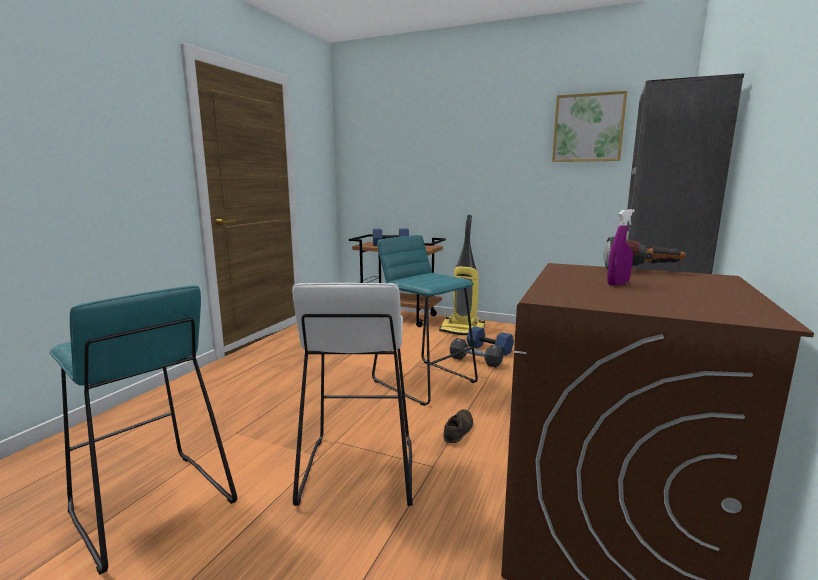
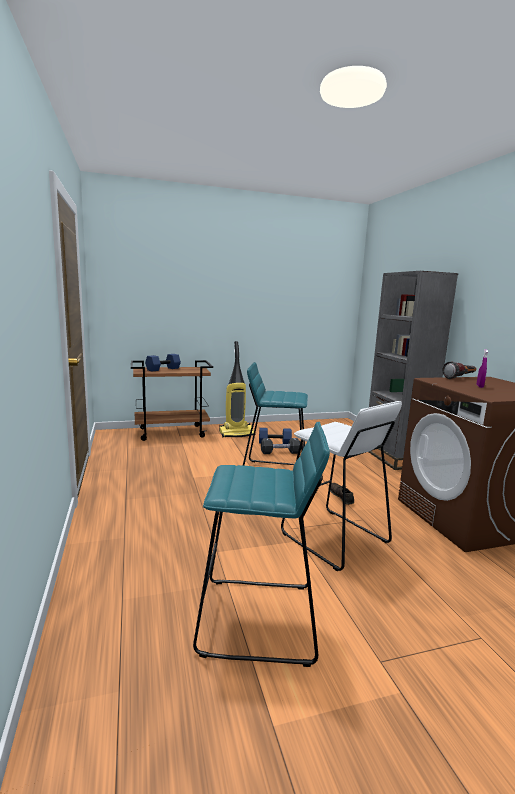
camera: 40 degrees left, 0 degrees up
picture [552,91,627,162] -> none

